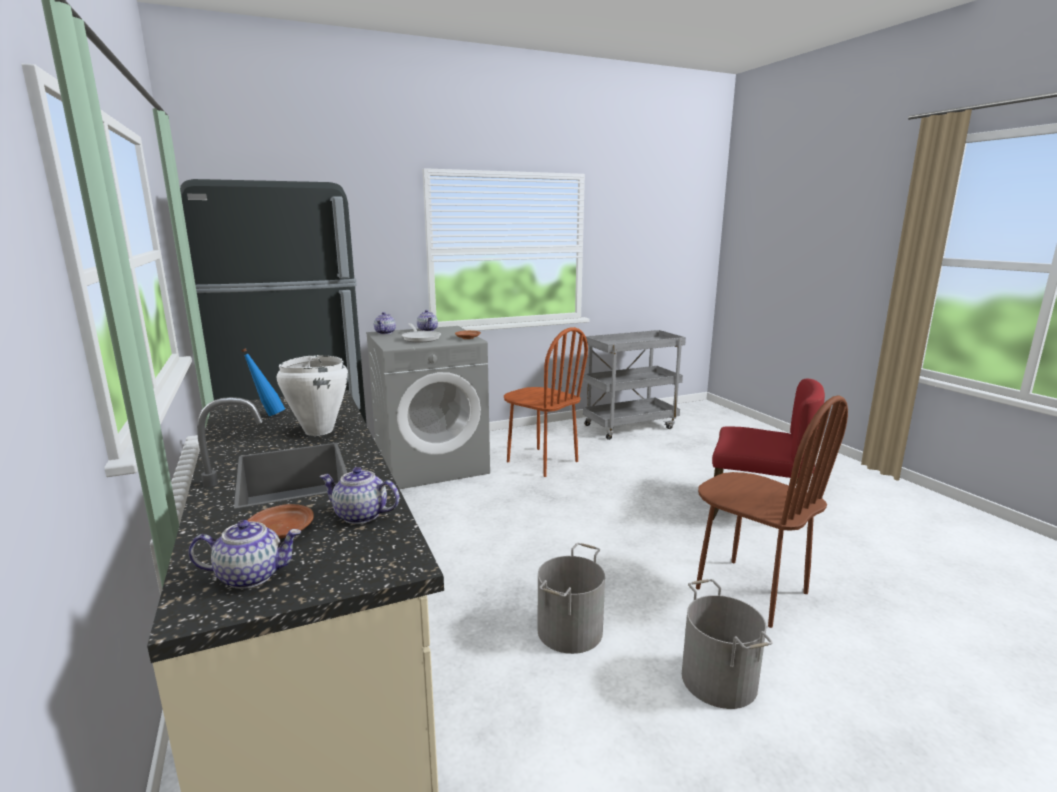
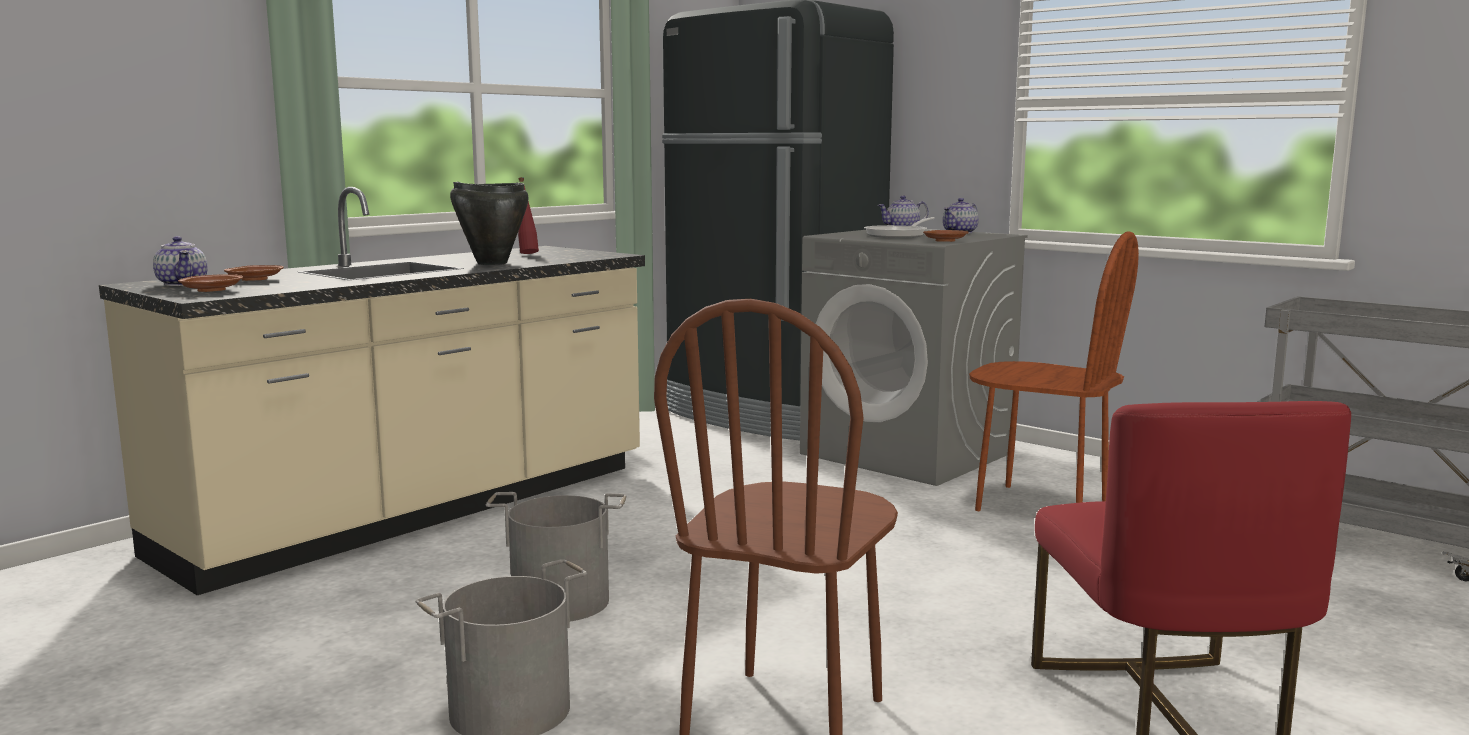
camera: 65 degrees right, 5 degrees down
blue bottle [241,348,285,416] -> red bottle [518,177,539,254]
white cooking pot [277,355,348,436] -> black cooking pot [450,182,529,265]
teapot [319,467,399,524] -> none
brown chair [504,327,588,477] -> brown chair turned 75 degrees counterclockwise [969,231,1139,511]
none -> brown plate [178,274,243,292]

